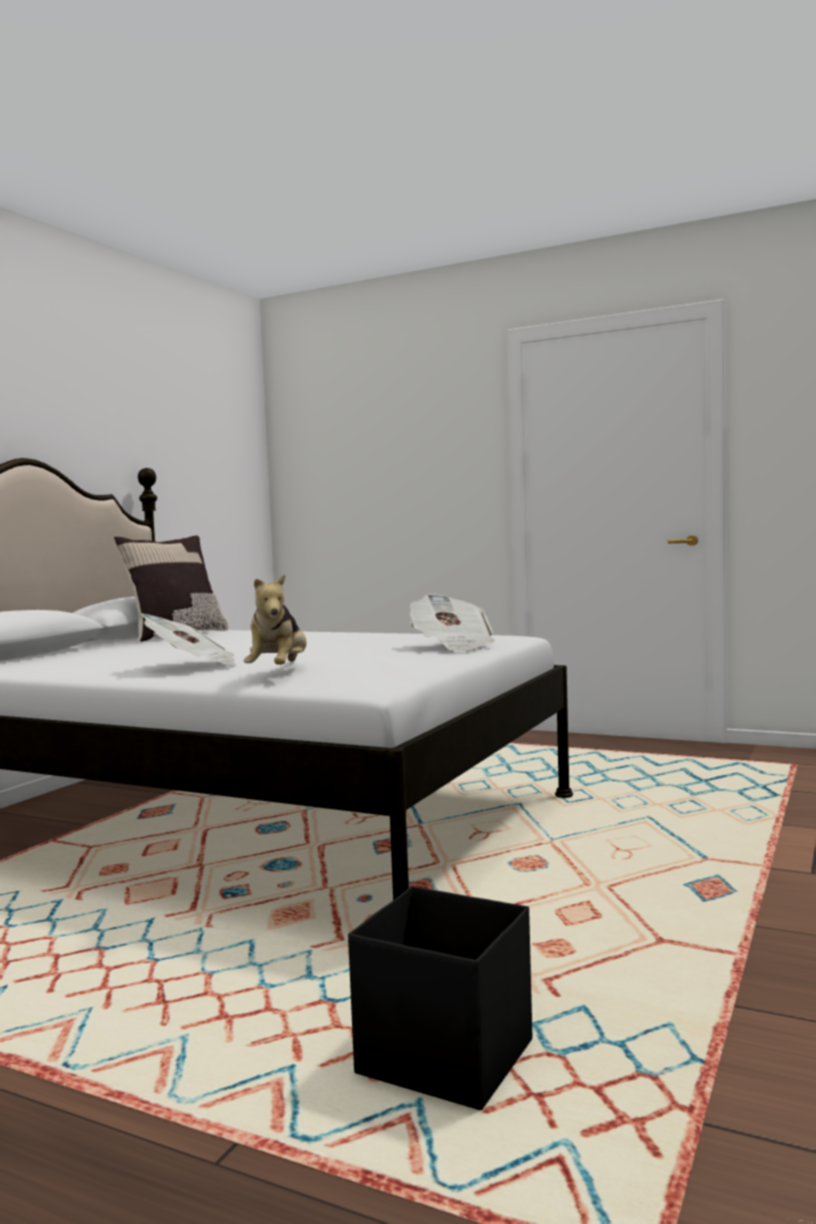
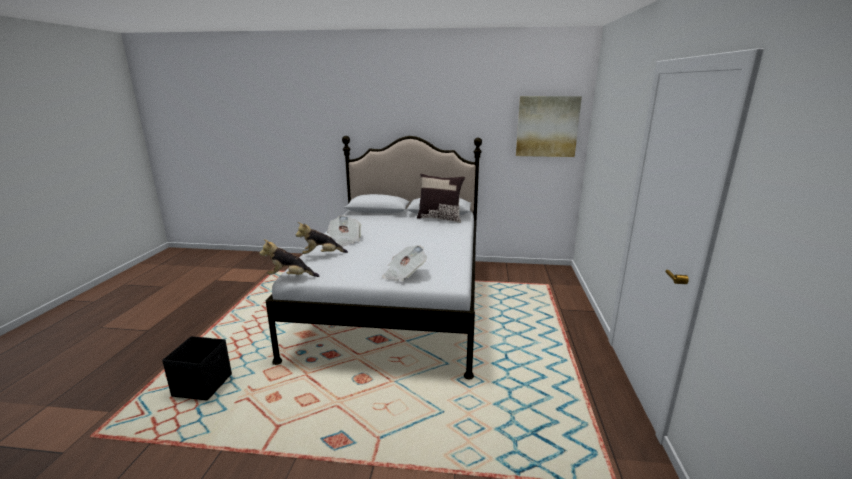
camera: 70 degrees right, 15 degrees up
none -> plush toy [259,239,320,277]
none -> picture [516,96,582,157]

